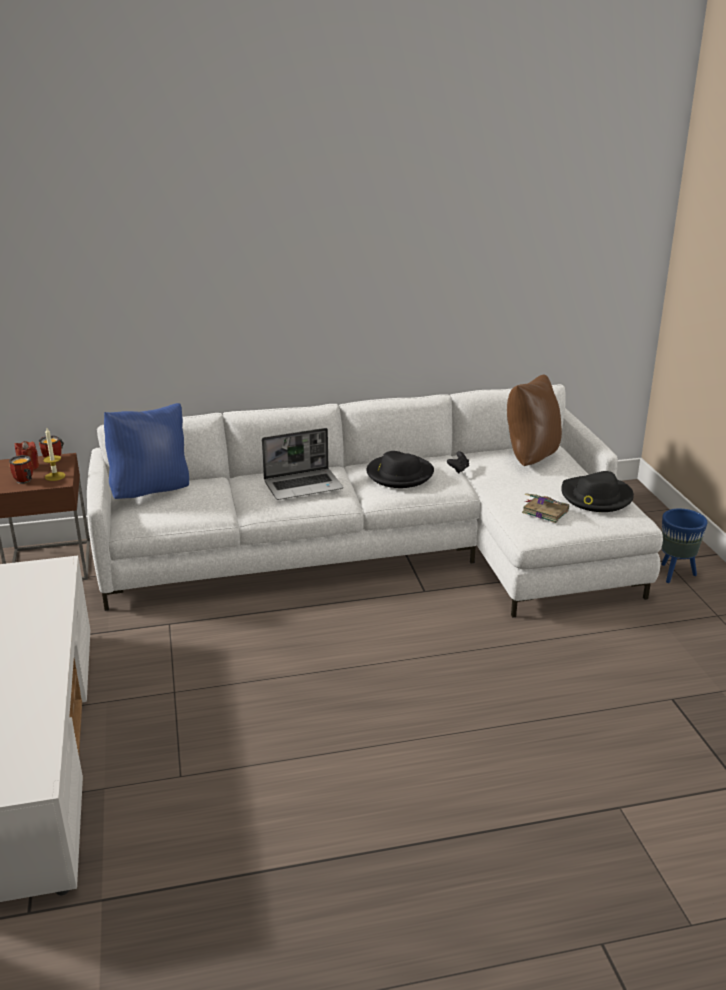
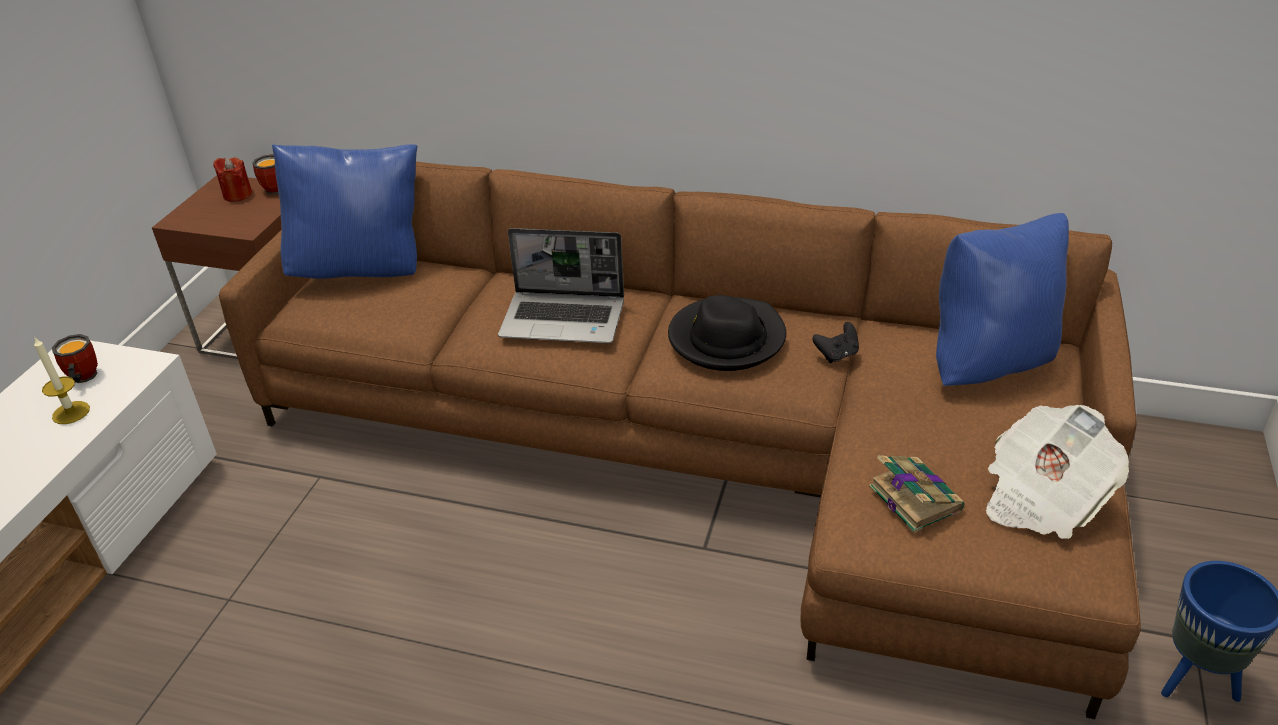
camera: 30 degrees right, 10 degrees up
mug [9,455,33,484] -> mug moved to [52,334,98,383]
candle [43,428,66,481] -> candle moved to [34,337,90,424]
white sofa [87,384,663,618] -> brown sofa [219,162,1141,719]
brown pillow [507,375,562,466] -> blue pillow [936,213,1069,386]
black hat [561,471,634,512] -> newspaper [986,405,1129,539]

